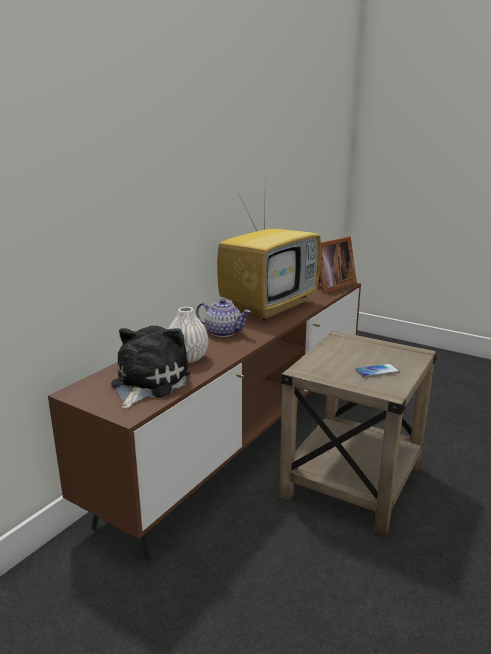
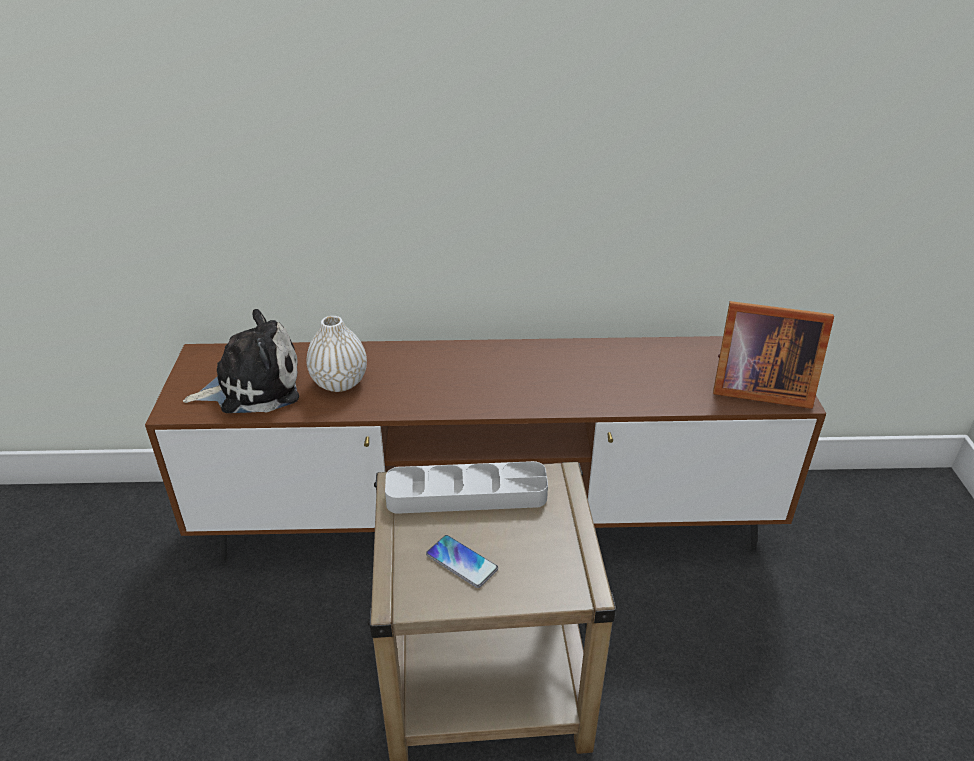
camera: 55 degrees right, 15 degrees up
teapot [196,299,251,337] -> none
television [217,193,321,321] -> none
none -> grey tray [385,461,548,514]

